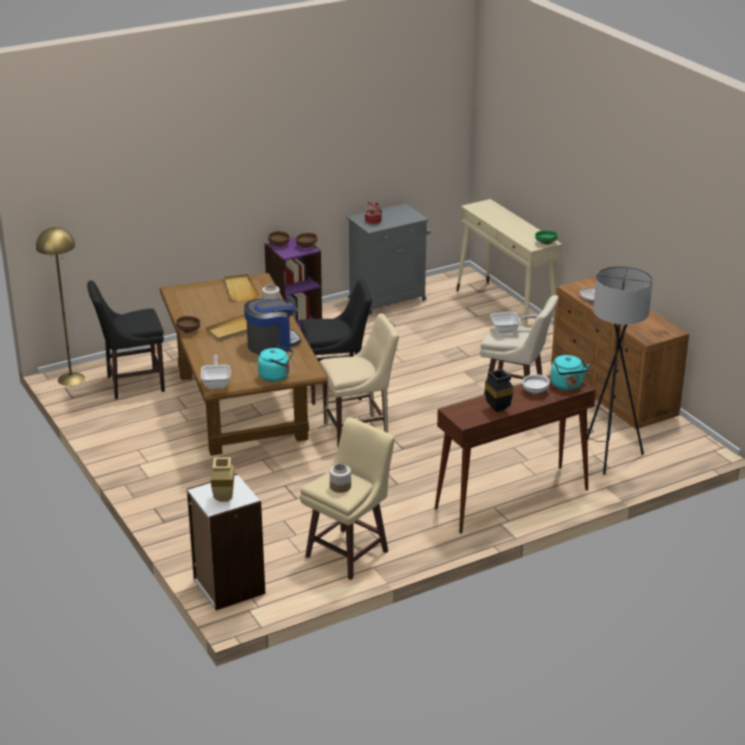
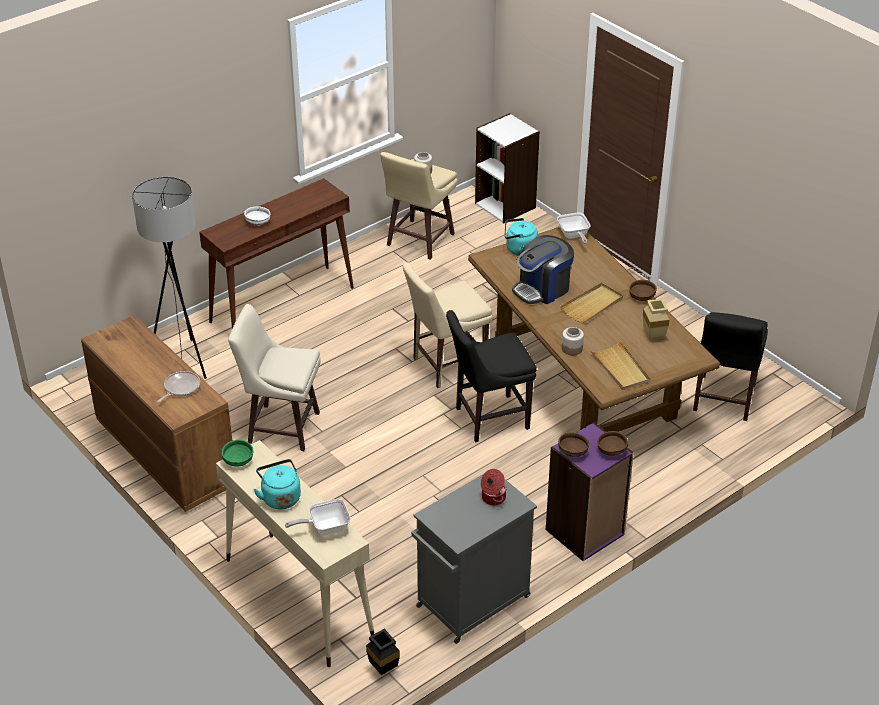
camera: 170 degrees right, 10 degrees up
yellow floor lamp [36,227,85,386] -> none
black chair [87,280,165,399] -> black chair turned 135 degrees clockwise [693,312,768,421]
beige vase [211,457,234,502] -> beige vase moved to [643,299,669,340]
black vase [485,369,513,412] -> black vase moved to [366,629,400,675]
frying pan [490,312,537,334] -> frying pan moved to [285,499,351,536]
turquoise kettle [551,355,590,390] -> turquoise kettle moved to [253,459,301,509]

